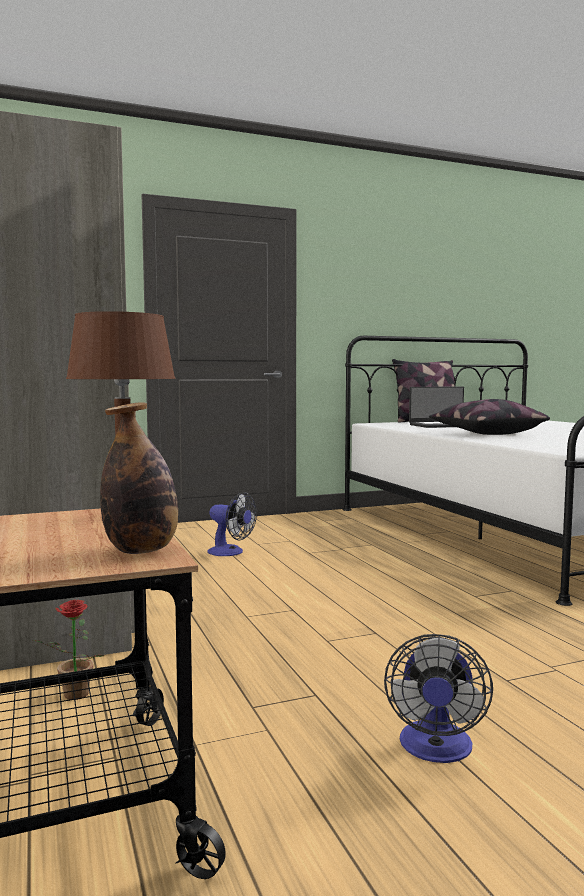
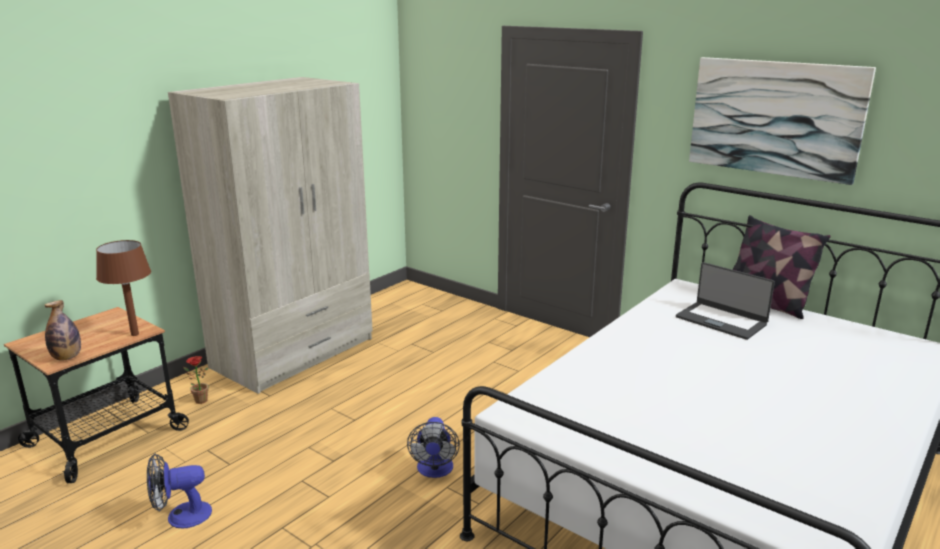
camera: 60 degrees right, 15 degrees up
fan [207,492,257,556] -> fan moved to [407,417,460,478]
pillow [429,399,550,435] -> none
none -> picture [689,57,876,185]

